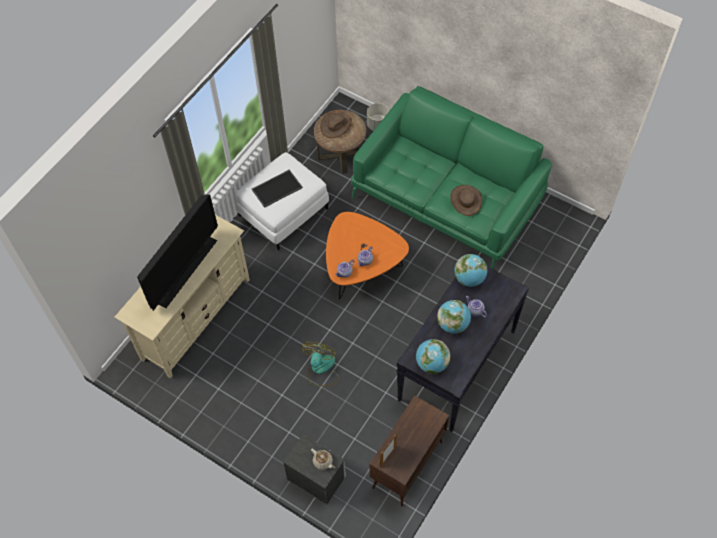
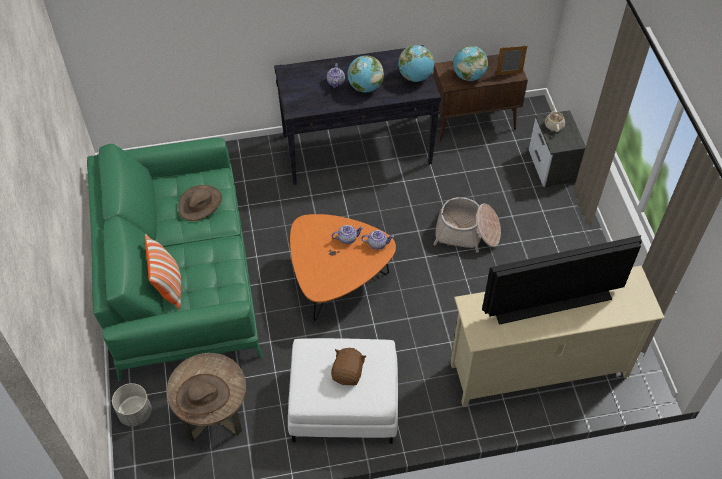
camera: 135 degrees left, 5 degrees down
tray [252,169,303,208] -> brown plush toy [331,348,366,385]
fan [301,342,340,386] -> basket [433,197,501,253]
globe [455,254,487,287] -> globe moved to [453,46,488,81]
none -> pillow [145,234,181,309]

